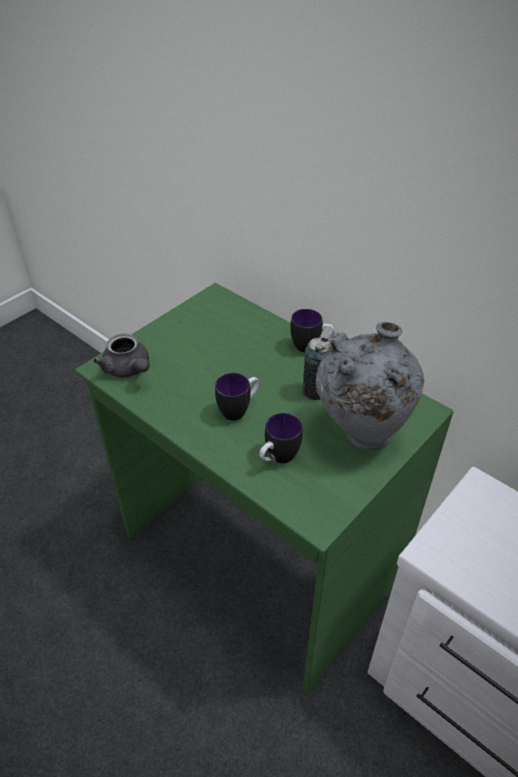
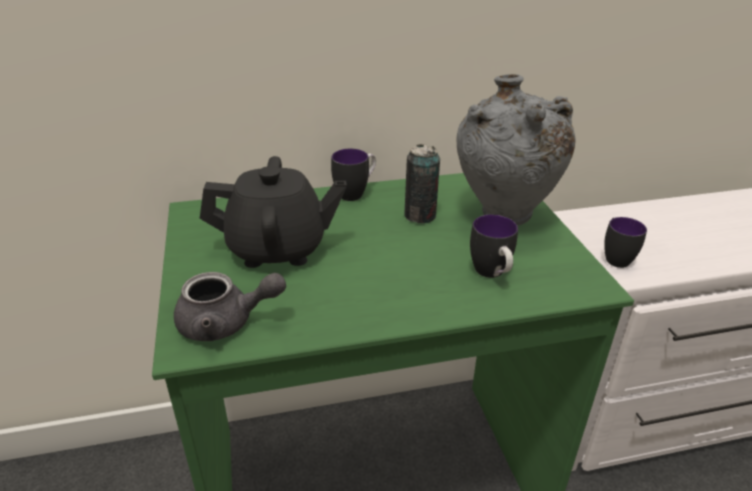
camera: 55 degrees left, 10 degrees down
mug [215,373,260,421] -> mug moved to [604,217,647,268]
none -> black teapot [200,156,347,268]

